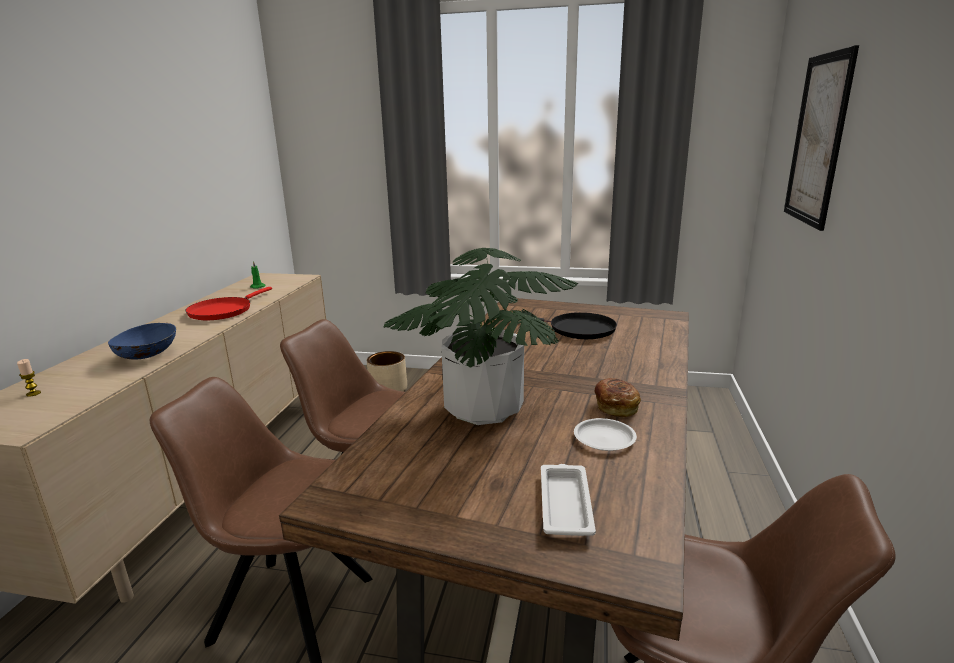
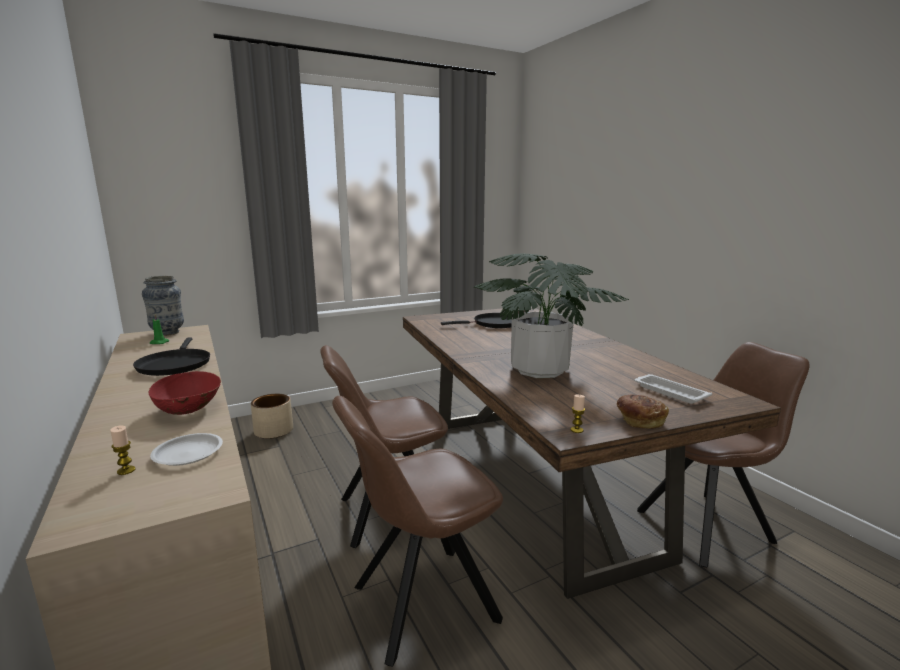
camera: 40 degrees left, 5 degrees down
blue bowl [108,323,176,359] -> red bowl [149,371,221,415]
red frying pan [185,287,272,320] -> black frying pan [133,337,210,376]
white plate [574,418,637,451] -> white plate moved to [150,433,223,466]
bread [595,378,641,418] -> bread moved to [617,395,669,429]
picture [784,45,859,231] -> none
none -> vase [142,276,184,336]
none -> candle [571,394,585,433]

